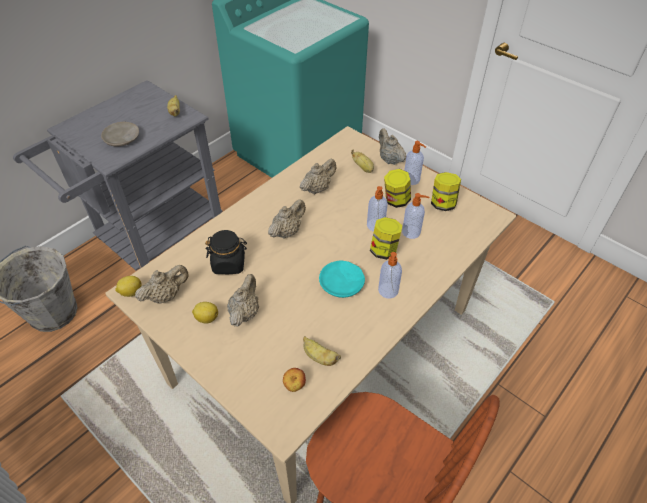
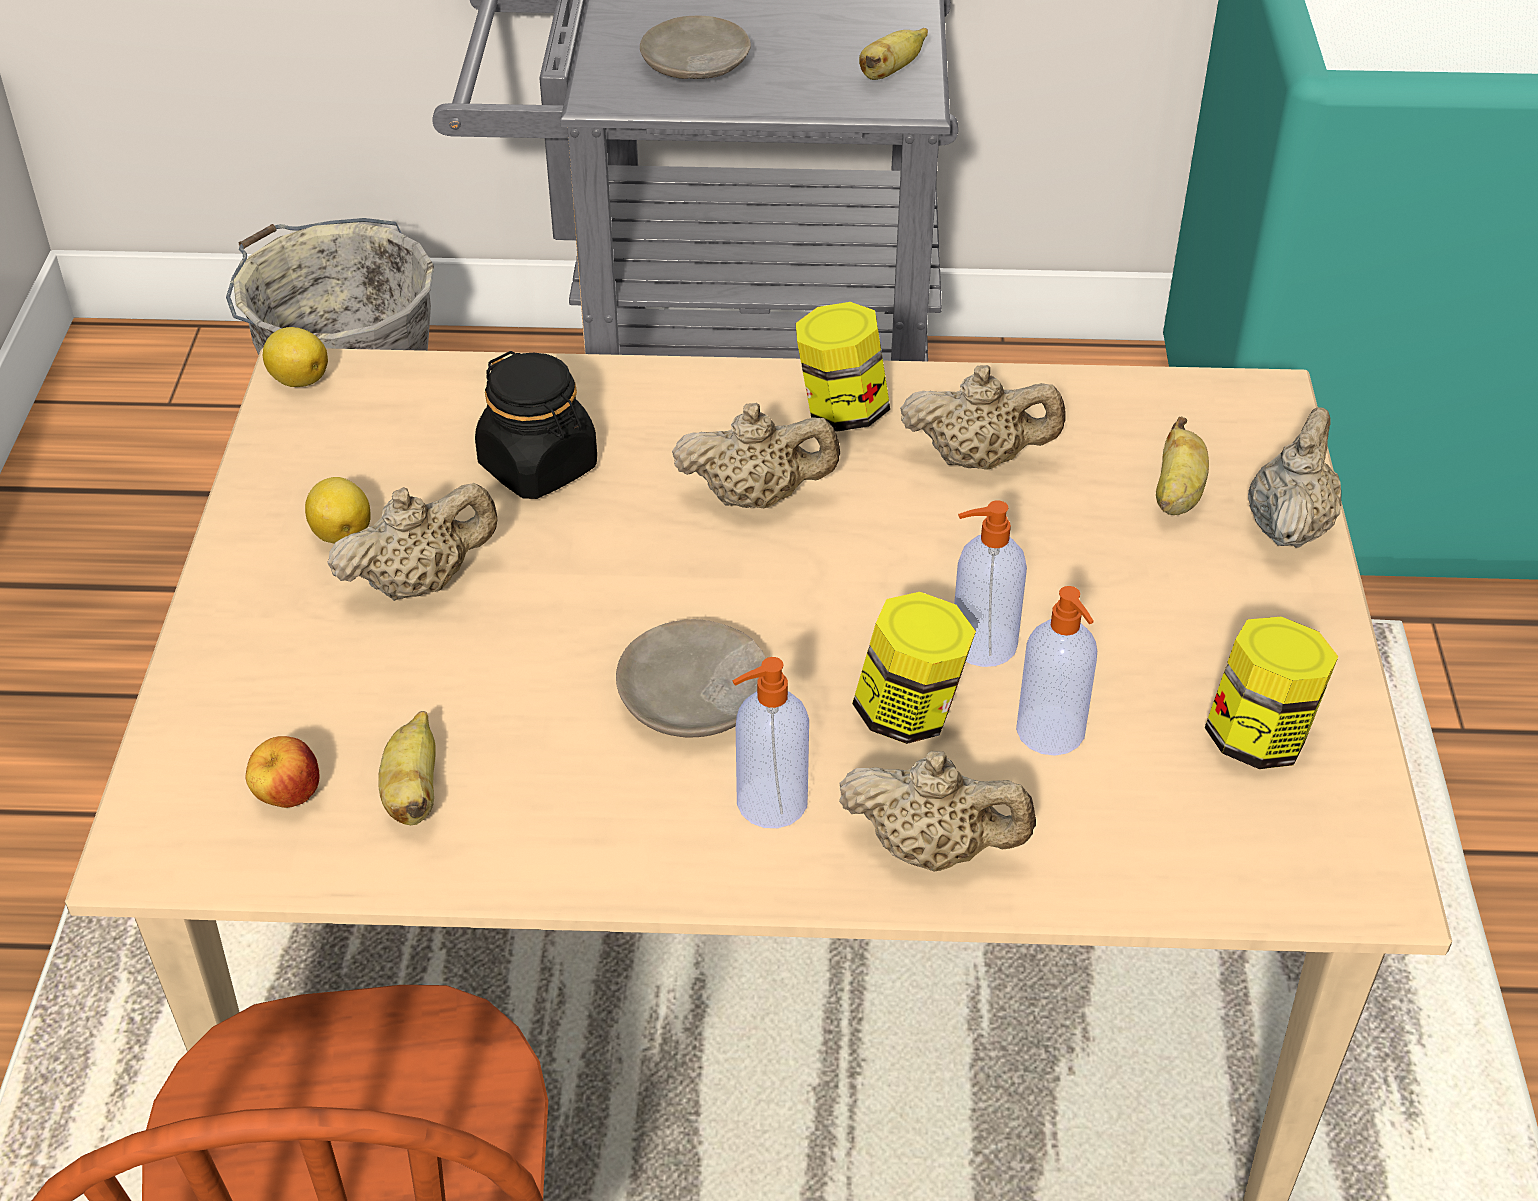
camera: 50 degrees right, 5 degrees down
beige teapot [135,265,189,304] -> beige teapot moved to [839,751,1036,871]
turquoise plate [319,260,365,298] -> beige plate [616,619,766,737]
jar [384,169,411,208] -> jar moved to [796,302,890,432]
soap dispenser [404,141,426,185] -> none

